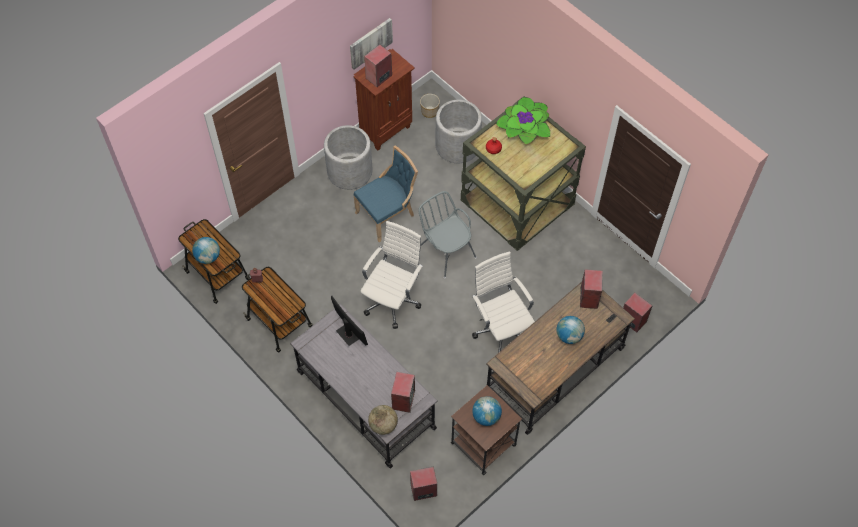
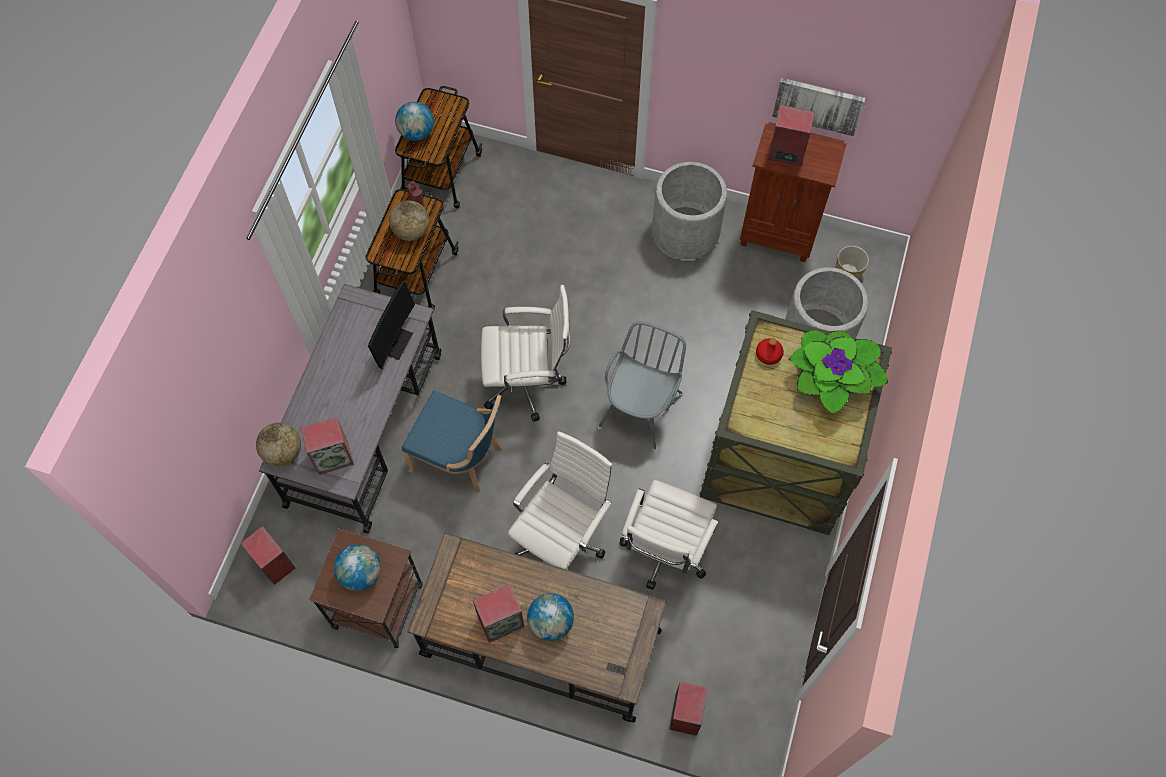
camera: 60 degrees right, 5 degrees up
blue chair [354,145,418,242] -> blue chair moved to [402,391,502,493]
speaker [580,269,603,309] -> speaker moved to [473,584,524,643]
none -> globe [389,201,429,241]
none -> white office chair [620,480,719,590]

